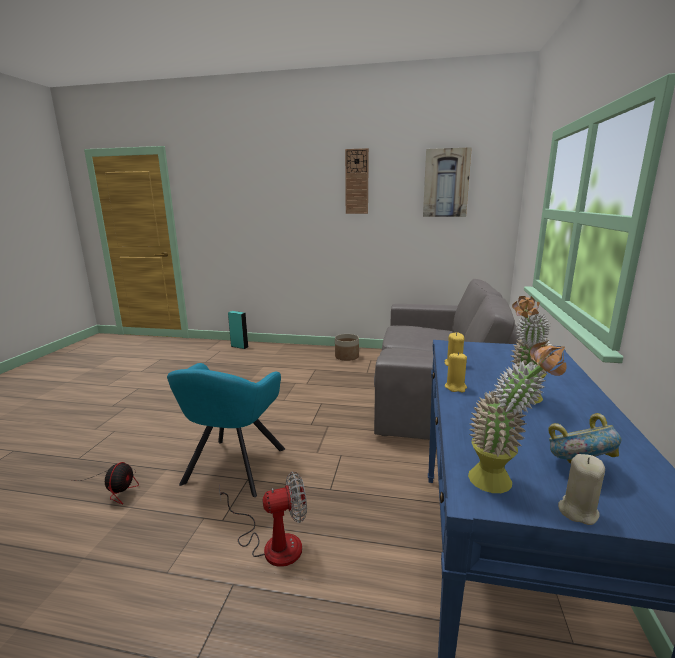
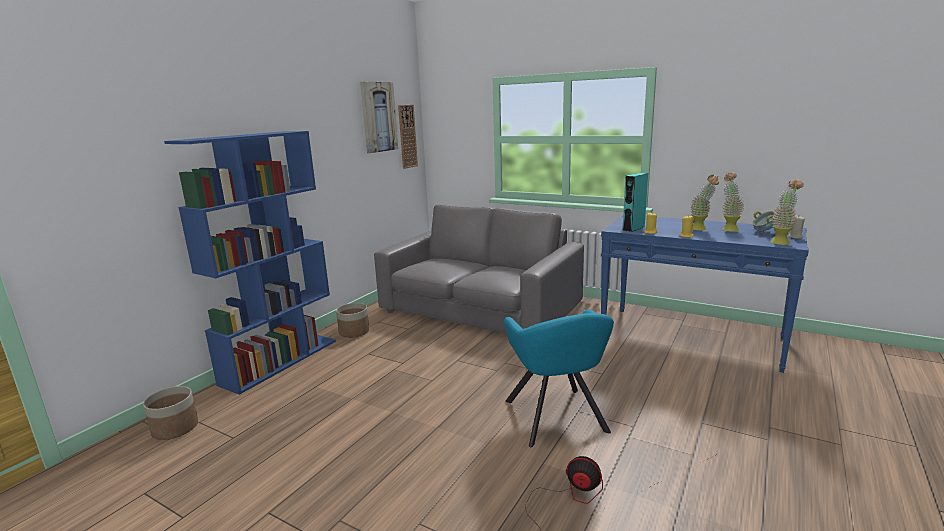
camera: 70 degrees left, 0 degrees up
turquoise armchair [167,363,285,497] -> turquoise armchair turned 45 degrees clockwise [504,309,614,447]
fan [219,471,307,567] -> none
turquoise speaker [228,311,248,349] -> turquoise speaker moved to [622,173,648,232]
wall clock [345,148,369,214] -> wall clock moved to [398,105,418,169]
none -> planter [143,386,198,440]
none -> blue bookcase [164,131,336,395]
none -> potted plant [722,172,744,232]

